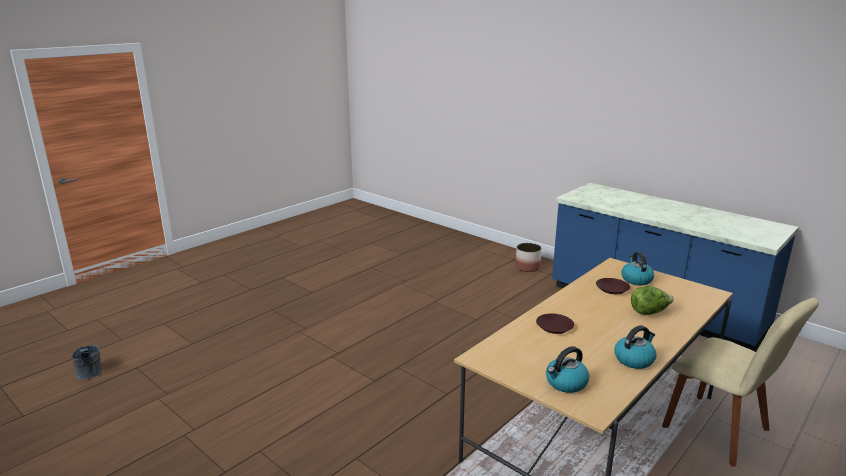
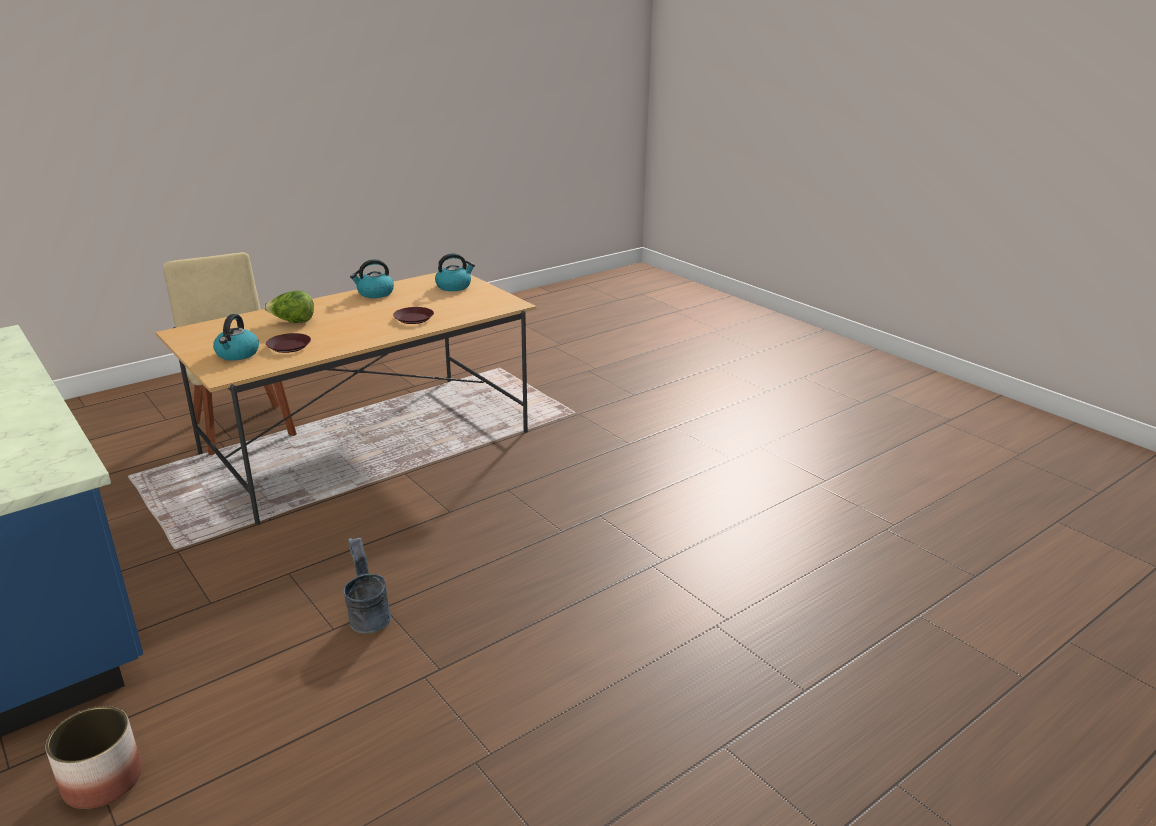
camera: 170 degrees left, 5 degrees up
grey bucket [72,345,103,380] -> grey bucket moved to [343,538,391,634]

